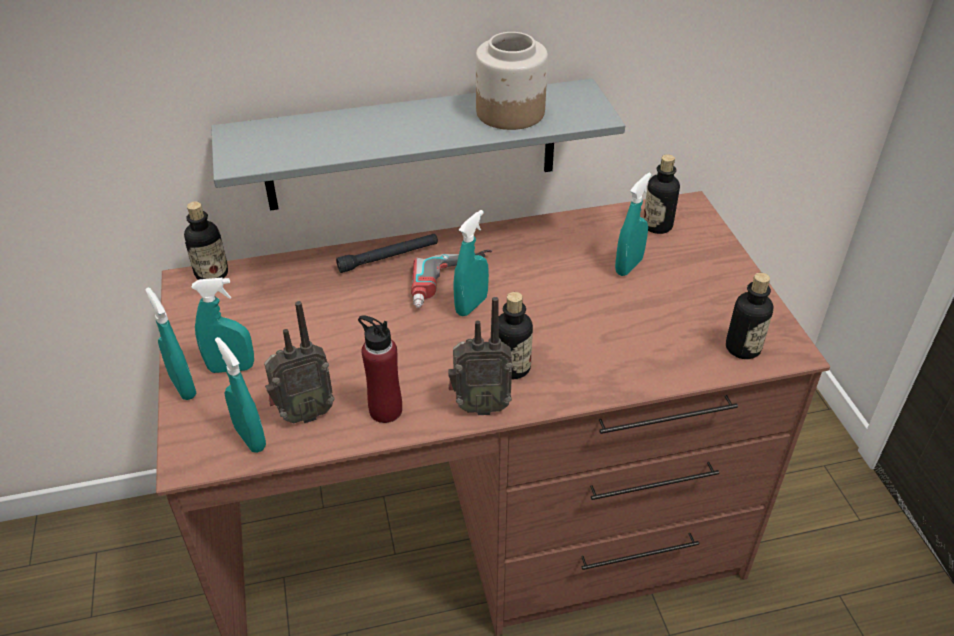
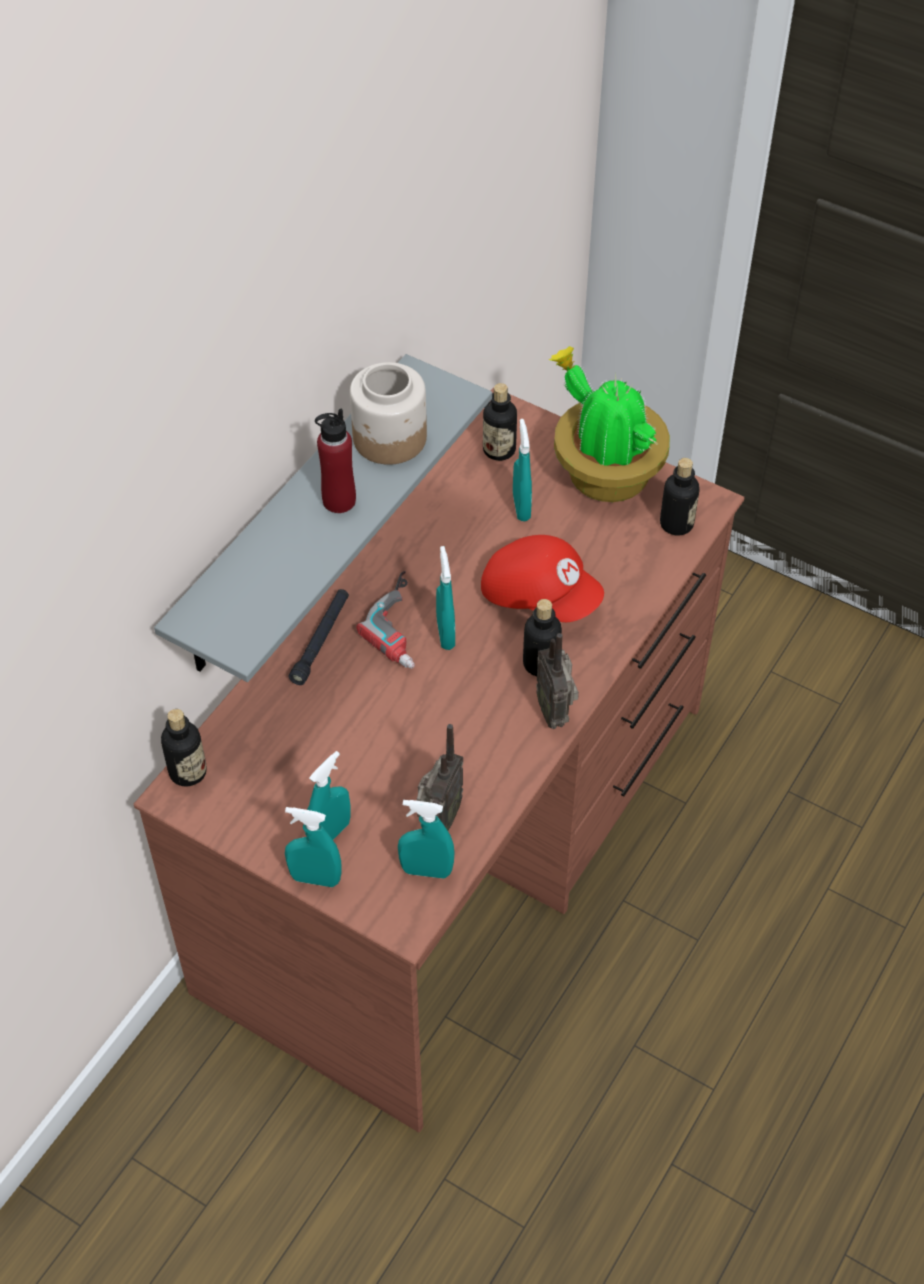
camera: 45 degrees left, 10 degrees up
red bottle [358,315,402,423] -> red bottle moved to [315,409,356,513]
radio [448,297,513,415] -> radio turned 120 degrees clockwise [536,633,579,729]
none -> red cap [481,535,604,622]
none -> potted plant [548,346,670,502]

